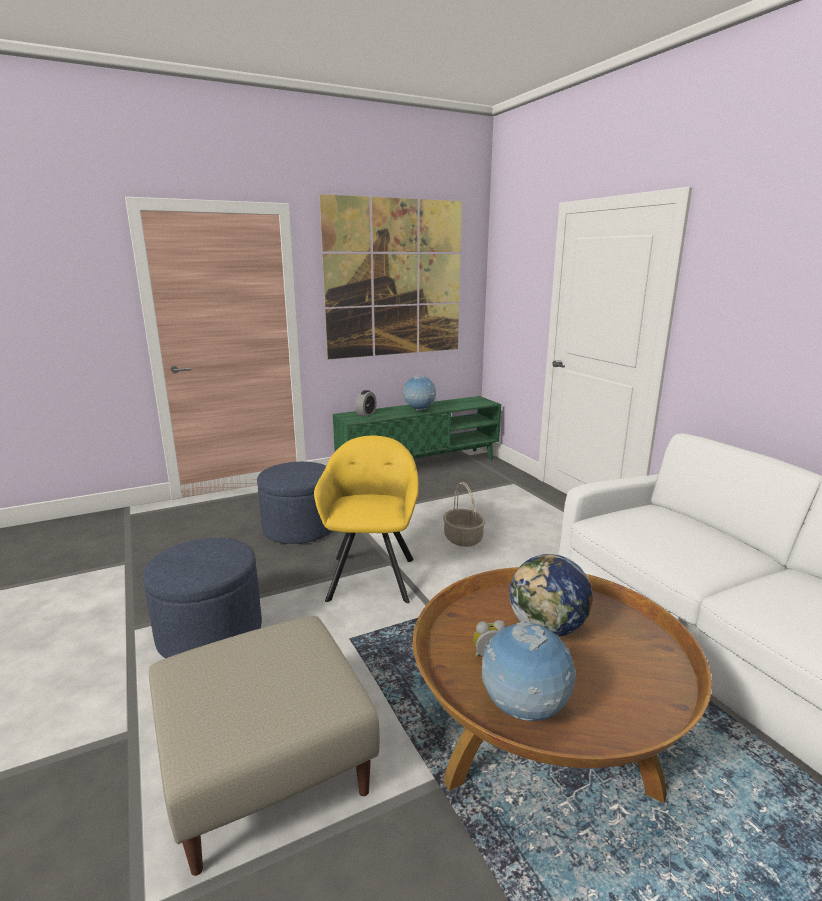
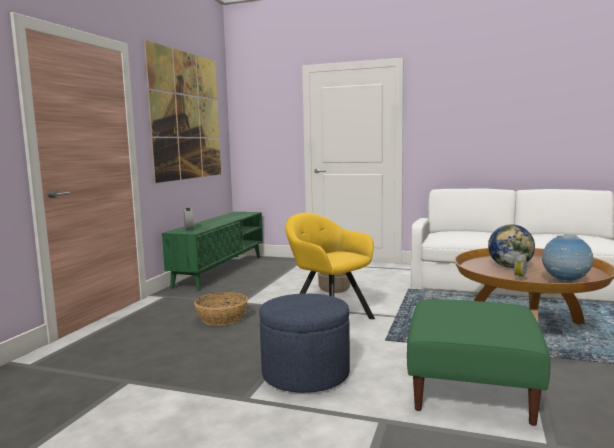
camera: 45 degrees left, 10 degrees down
beige ottoman [149,616,380,876] -> green ottoman [407,299,550,426]
blue ottoman [257,462,332,544] -> basket [194,292,248,325]
globe [403,375,436,411] -> none

